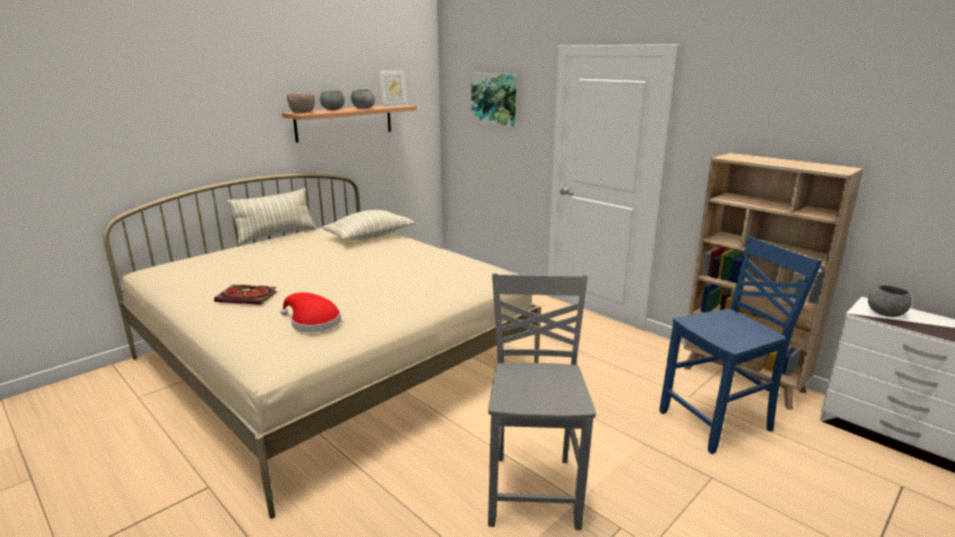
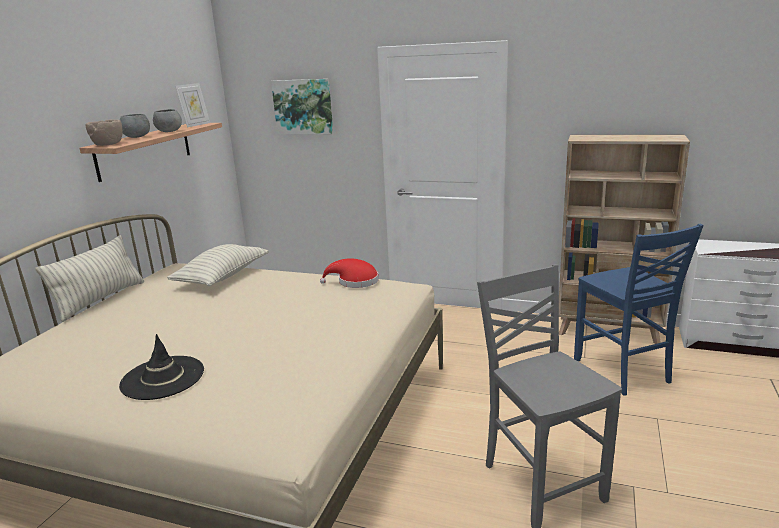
camera: 25 degrees left, 0 degrees up
book [214,285,277,305] -> black hat [119,334,204,400]
red hat [280,293,341,332] -> red hat moved to [320,258,379,288]
blue chair [659,236,822,454] -> blue chair turned 120 degrees clockwise [574,224,704,396]
grey bowl [868,285,912,317] -> none

